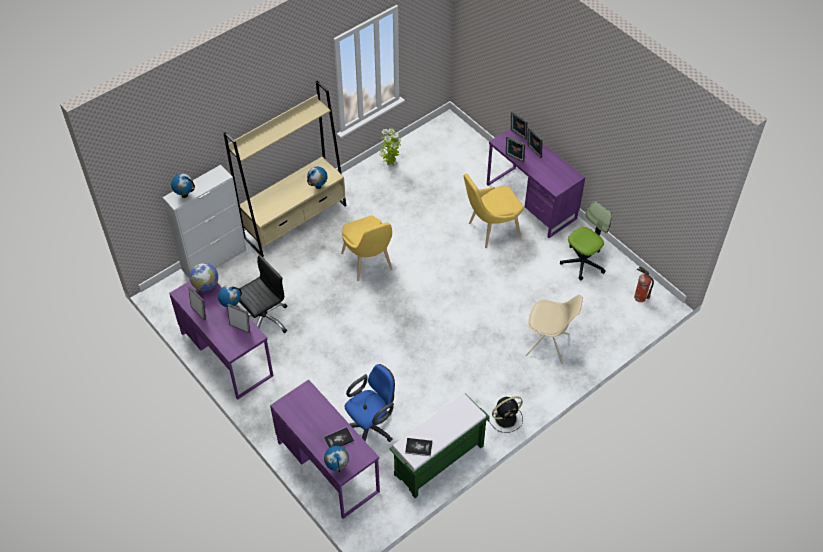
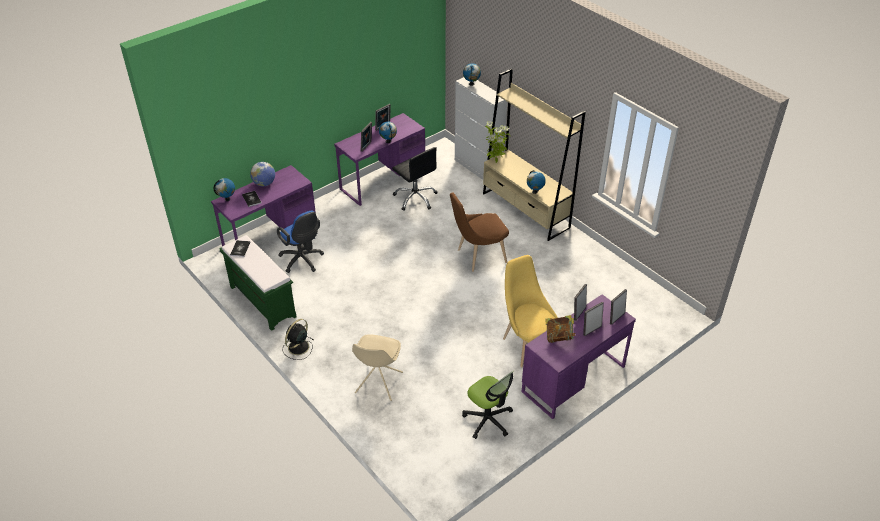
camera: 90 degrees right, 10 degrees down
globe [190,263,218,291] -> globe moved to [250,162,275,186]
yellow chair [341,215,392,281] -> brown chair [450,192,509,272]
potted plant [379,128,402,166] -> potted plant moved to [485,121,510,163]
black fan [488,396,523,433] -> black fan turned 60 degrees clockwise [283,319,314,360]
fire extinguisher [634,266,654,302] -> none
none -> book [546,315,576,343]

